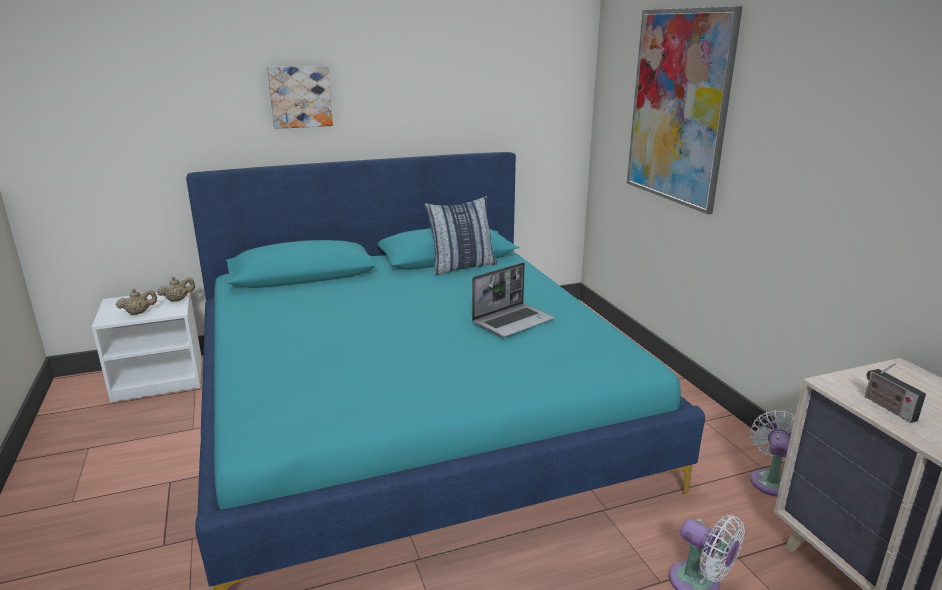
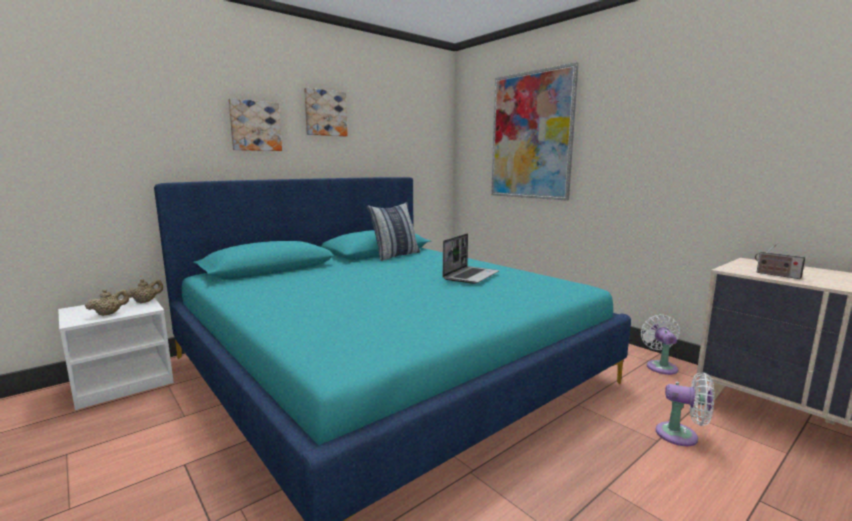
camera: 20 degrees left, 10 degrees down
none -> picture [304,88,348,137]

